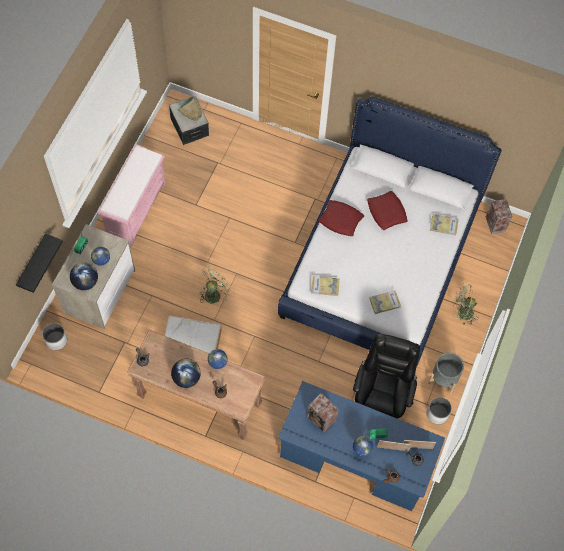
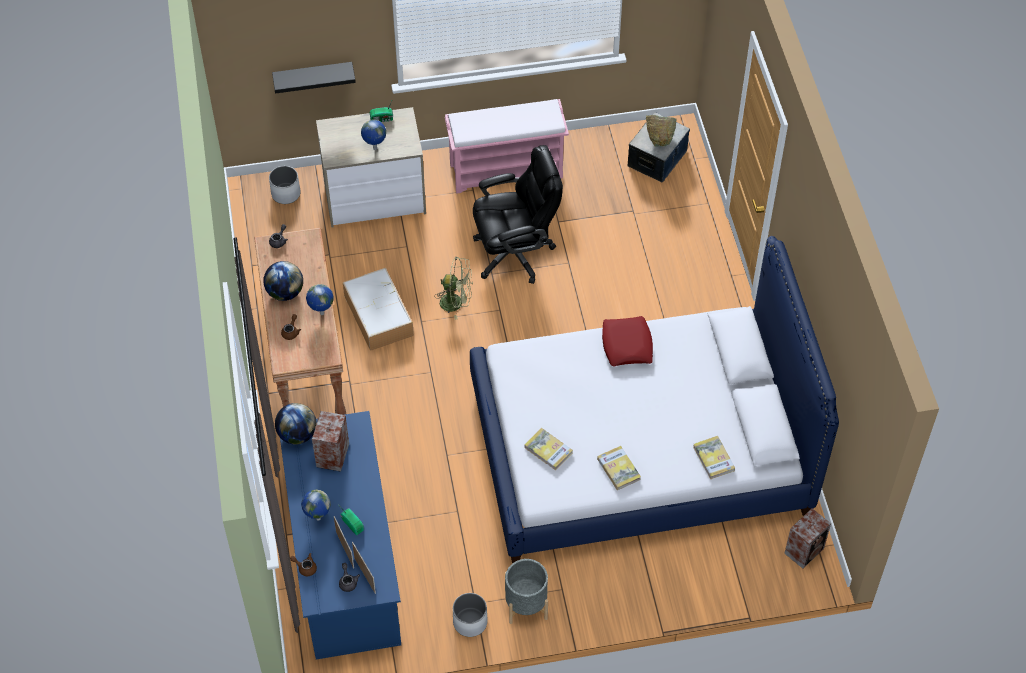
camera: 60 degrees right, 10 degrees down
globe [70,262,98,290] -> globe moved to [275,403,317,445]
book [311,276,340,296] -> book moved to [597,446,641,490]
black office chair [353,334,420,418] -> black office chair moved to [473,145,563,284]
red pillow [367,191,407,230] -> none
green fan [453,283,478,325] -> none

